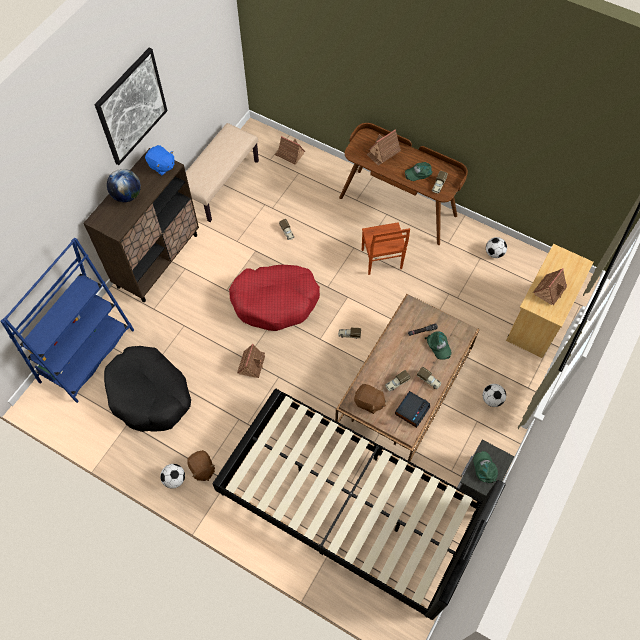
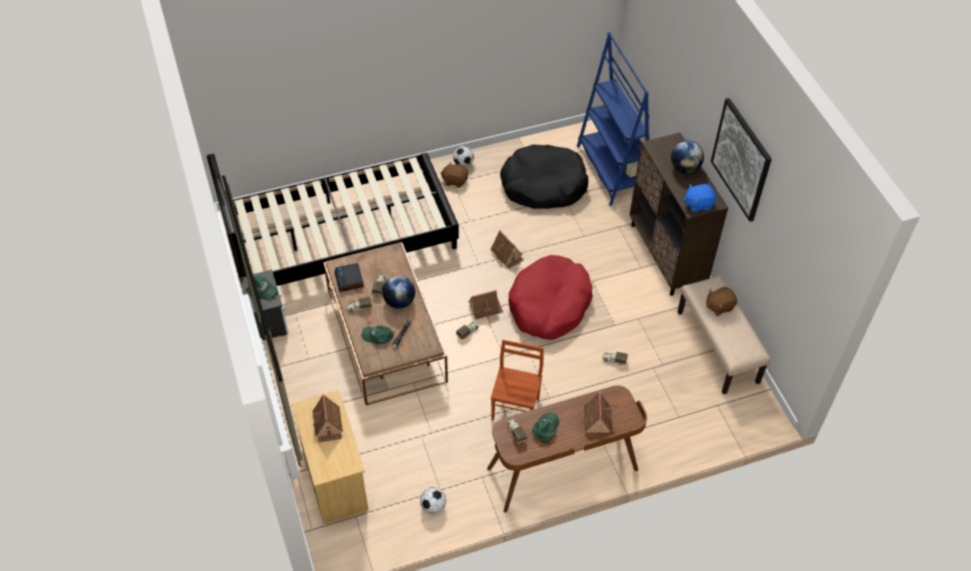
camera: 130 degrees right, 10 degrees down
toy house [275,136,305,165] -> toy house moved to [469,290,503,320]
brown plush toy [354,384,386,414] -> brown plush toy moved to [706,287,737,316]
brown chair [362,222,410,275] -> brown chair turned 75 degrees clockwise [491,340,544,421]
football [483,384,506,407] -> none
none -> globe [382,275,415,309]

